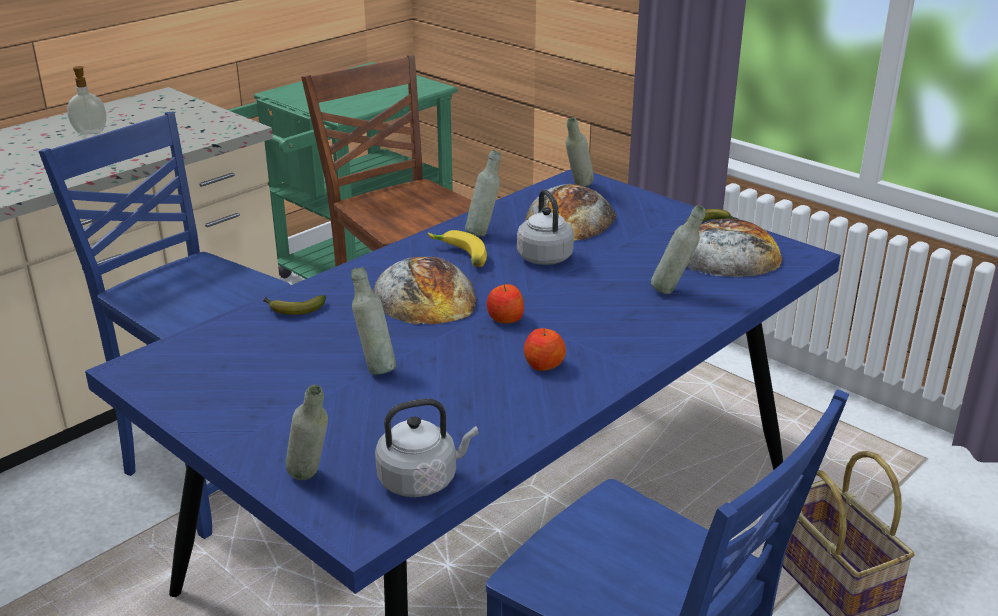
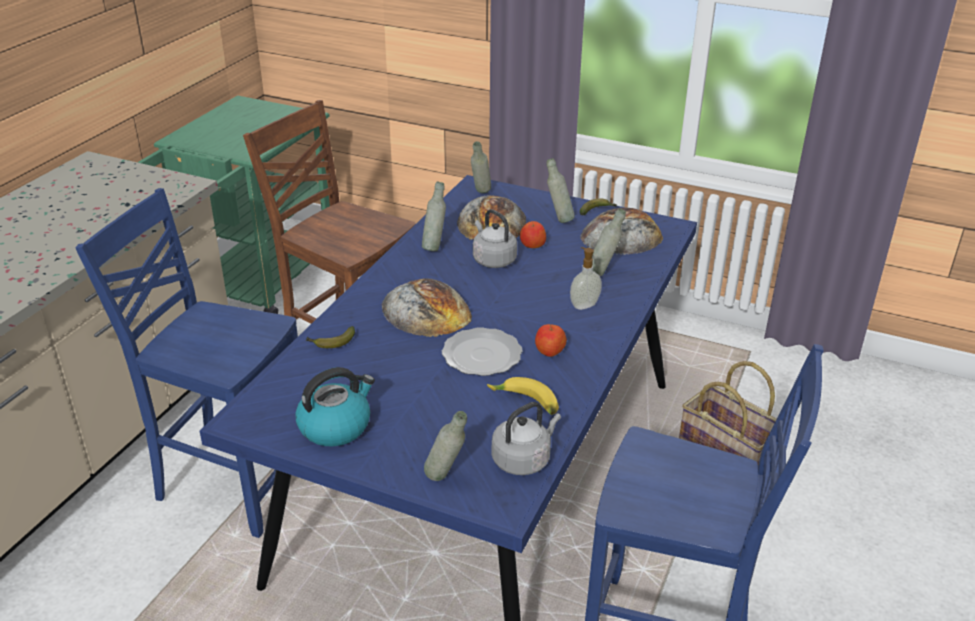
camera: 20 degrees left, 5 degrees up
soap dispenser [67,66,107,134] -> soap dispenser moved to [570,247,602,310]
grey bottle [351,267,396,375] -> grey bottle moved to [546,158,575,223]
banana [428,230,487,267] -> banana moved to [487,377,559,415]
apple [487,284,524,324] -> apple moved to [520,221,546,248]
none -> kettle [295,367,375,446]
none -> plate [442,327,523,376]

